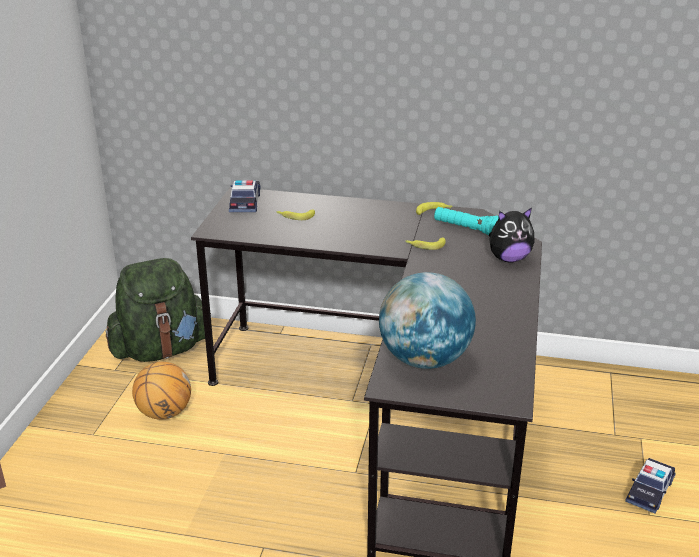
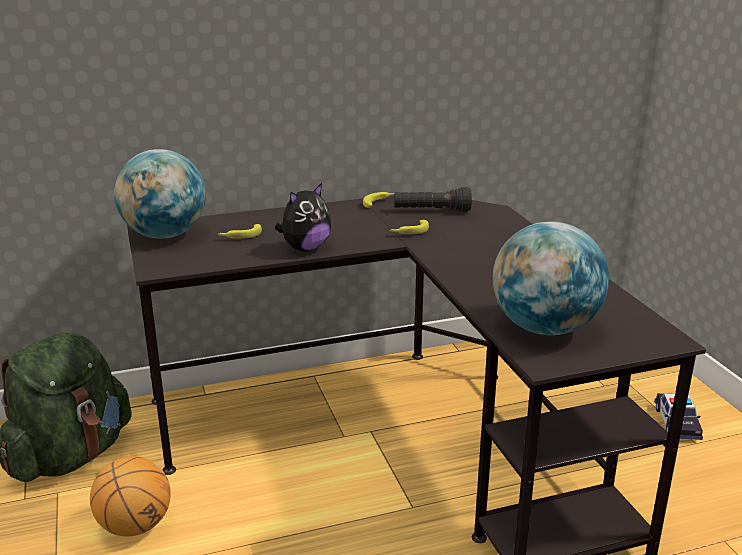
camera: 30 degrees left, 5 degrees down
toy car [229,180,261,212] -> globe [114,149,206,239]
turquoise flashlight [434,207,499,235] -> black flashlight [394,187,472,212]
plush toy [489,208,535,263] -> plush toy moved to [275,183,331,252]

